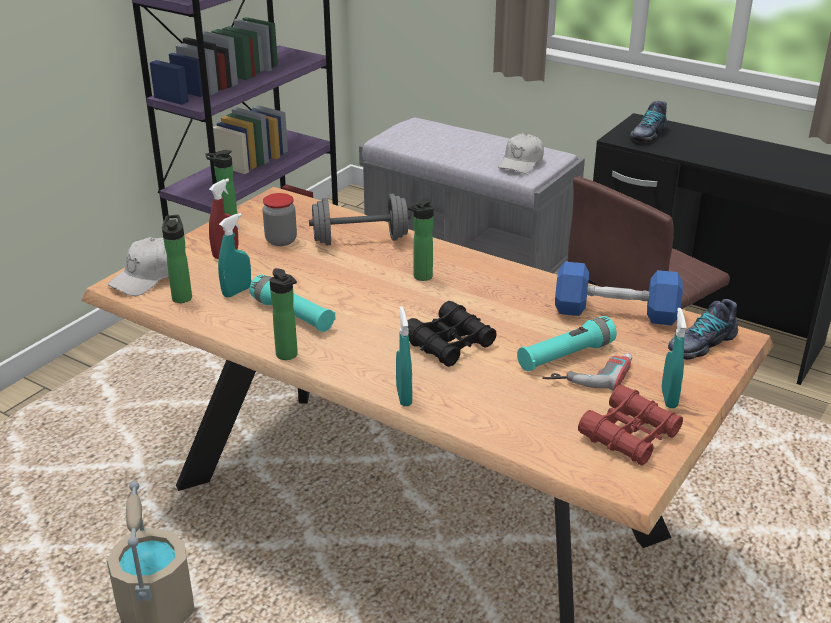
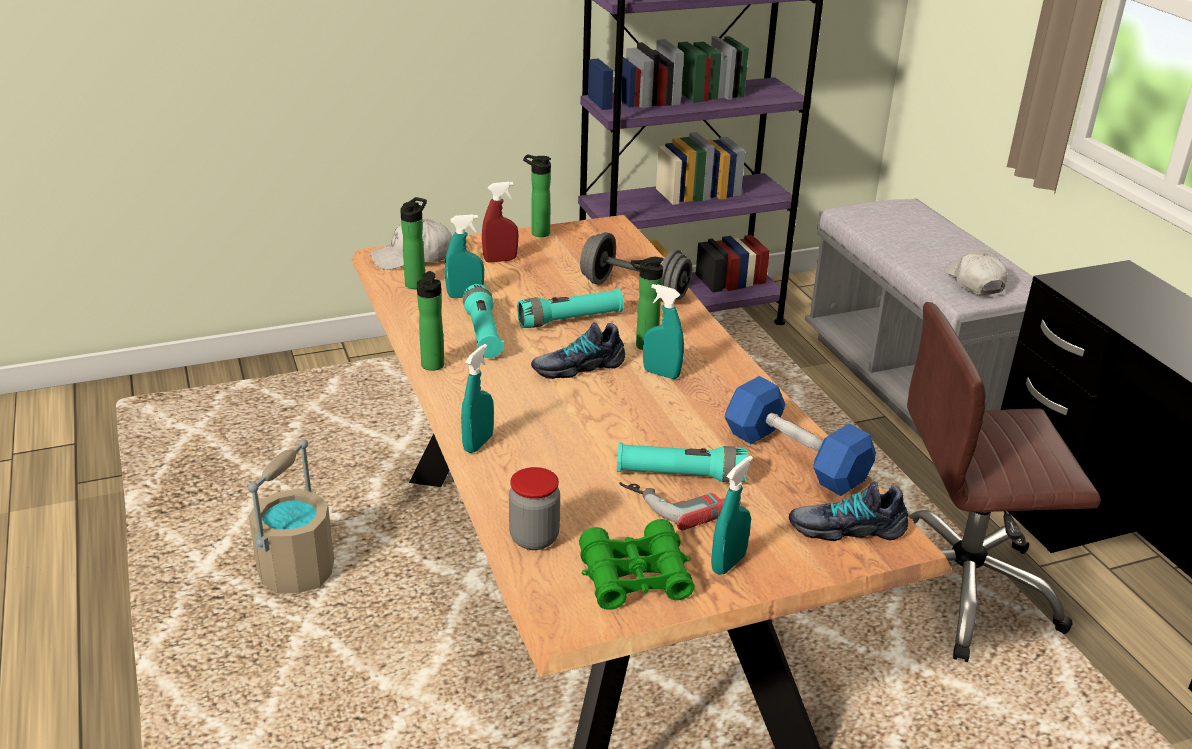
camera: 35 degrees right, 0 degrees up
jar [263,193,297,246] -> jar moved to [509,467,560,550]
black binoculars [408,301,497,367] -> none
white cap [498,134,544,174] -> white cap turned 105 degrees clockwise [944,249,1007,295]
red binoculars [578,385,683,466] -> green binoculars [579,519,695,610]
shoe [630,101,667,143] -> shoe moved to [531,322,625,379]
none -> turquoise flashlight [517,289,624,328]
none -> turquoise spray bottle [643,284,684,379]

